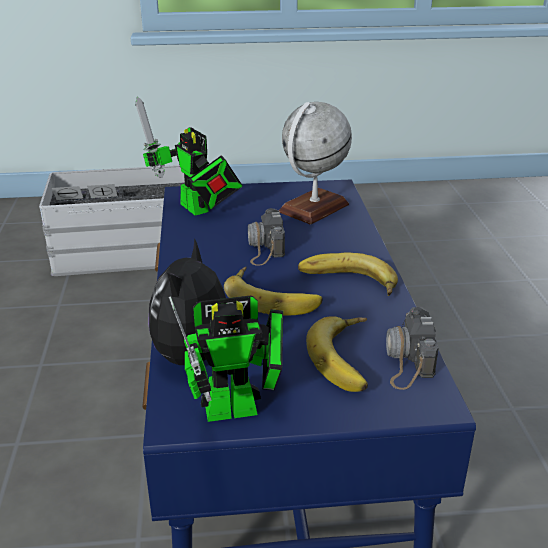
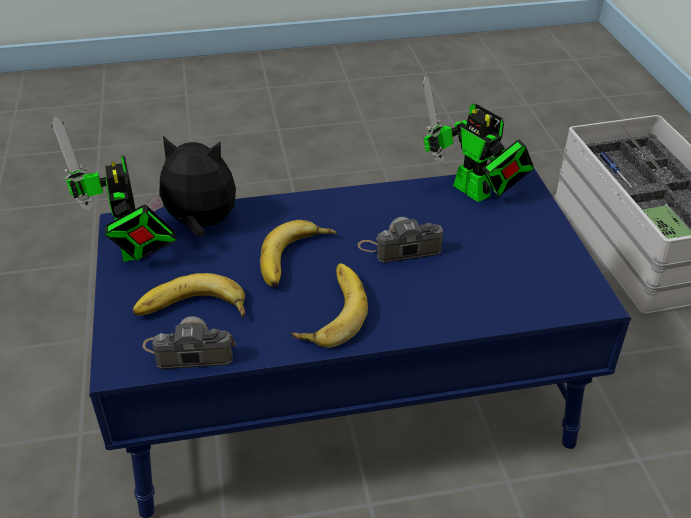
camera: 85 degrees right, 10 degrees up
toy robot [135,97,242,216] -> toy robot turned 90 degrees counterclockwise [423,76,534,202]
globe [279,102,352,224] -> none

